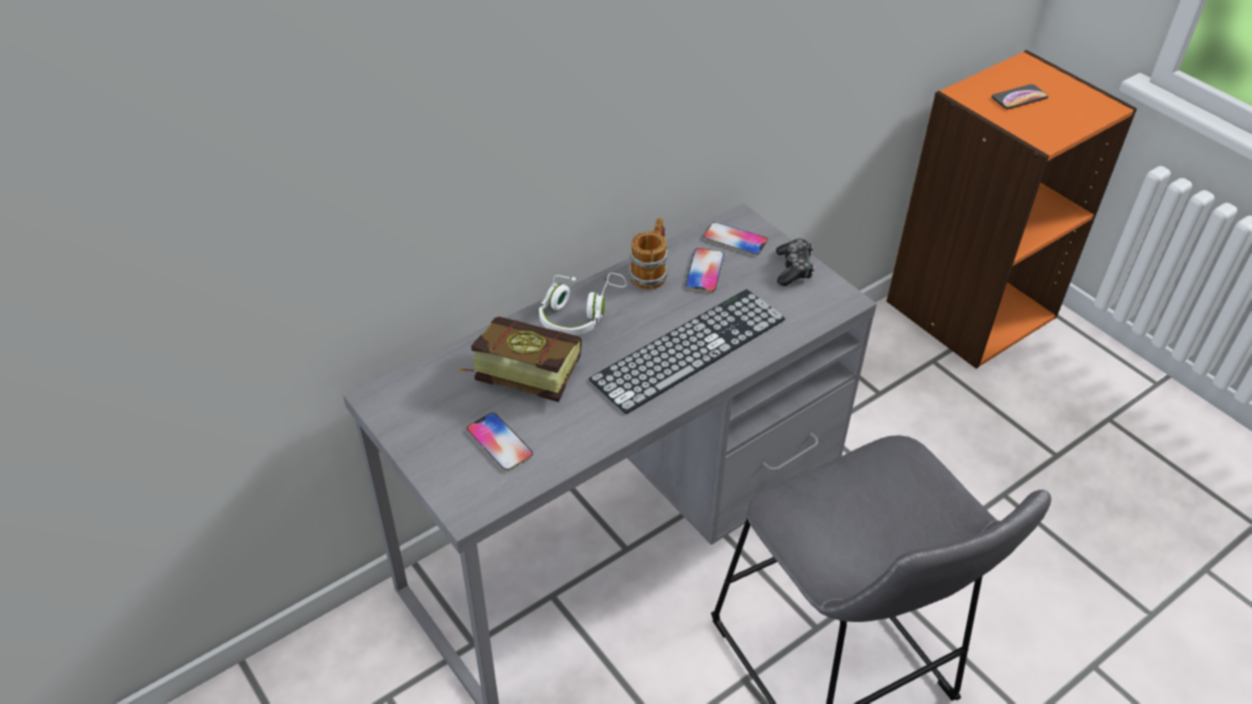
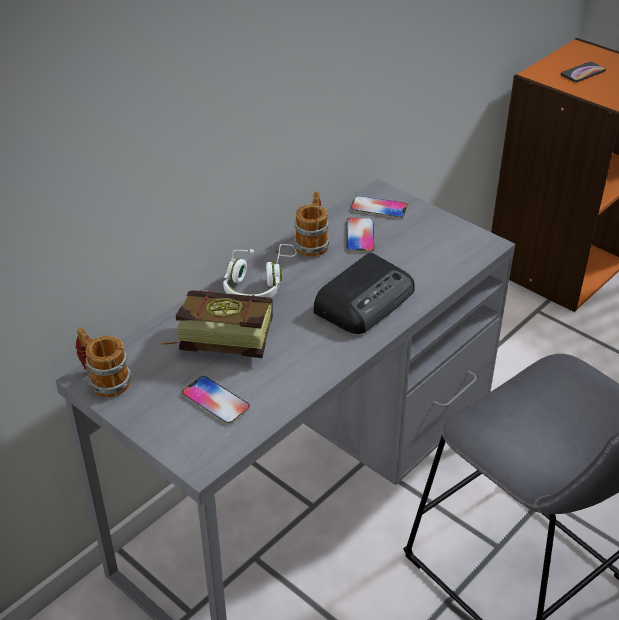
camera: 10 degrees left, 5 degrees down
keyboard [589,289,785,414] -> radio [313,253,415,334]
game controller [776,239,815,286] -> none
none -> mug [75,327,131,398]

